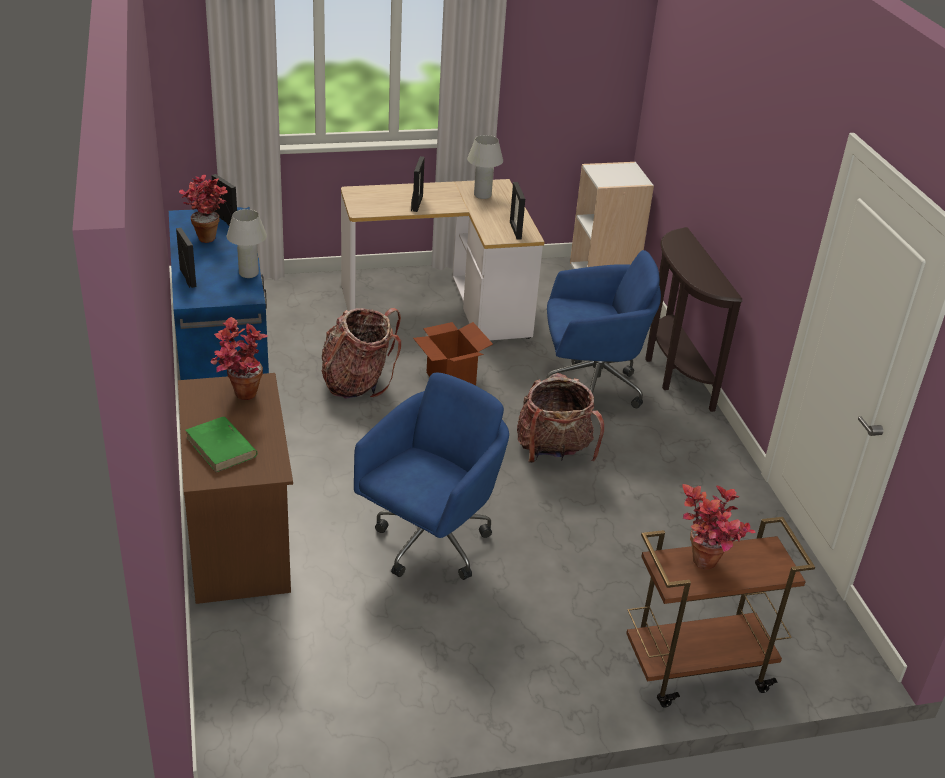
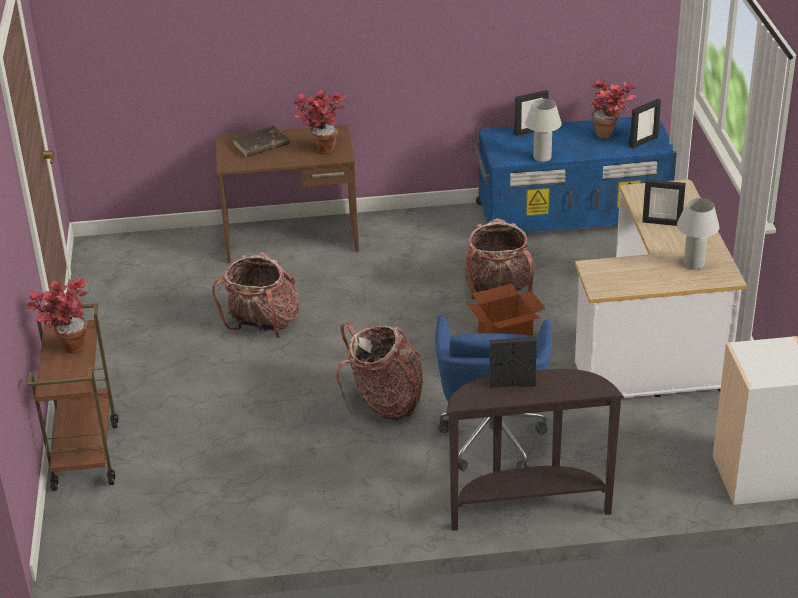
camera: 100 degrees right, 0 degrees up
green book [185,417,257,473] -> brown book [233,125,290,157]
blue office chair [354,373,509,580] -> backpack [212,252,300,338]
picture frame [510,182,525,240] -> picture frame moved to [489,337,537,388]

